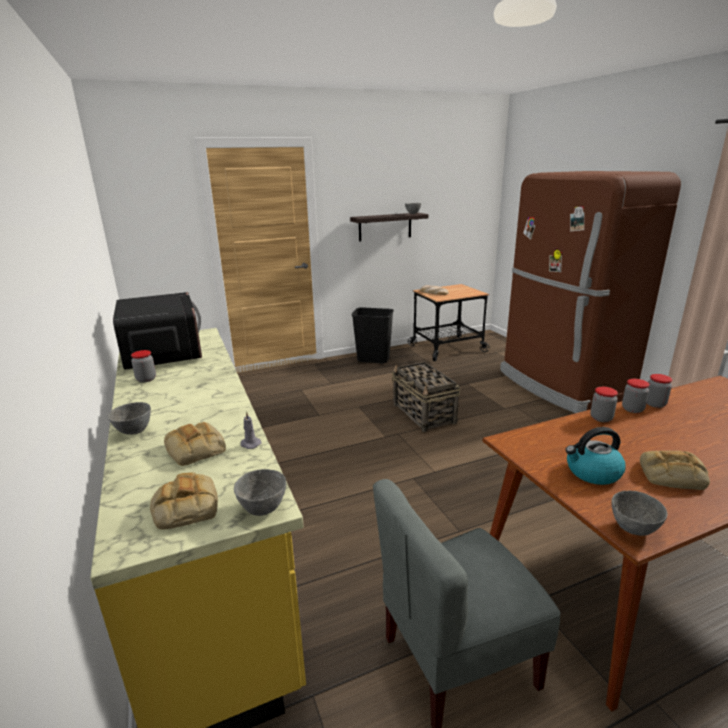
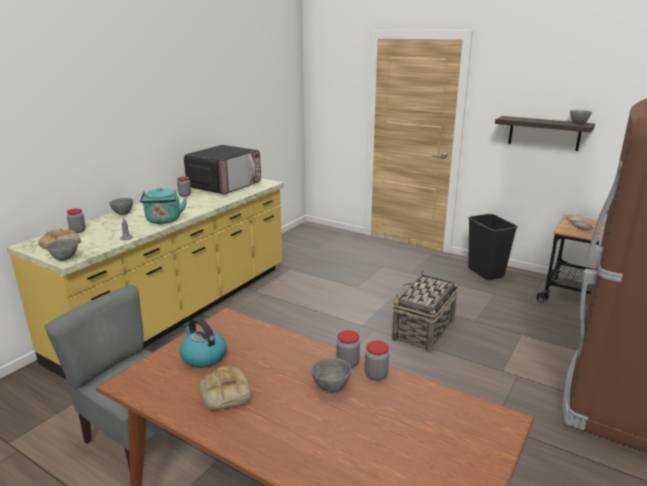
camera: 55 degrees right, 0 degrees up
bread [164,422,226,466] -> none
jar [590,387,618,422] -> jar moved to [66,208,86,233]
grey bowl [612,491,667,536] -> grey bowl moved to [311,358,351,393]
none -> turquoise kettle [140,188,187,224]

